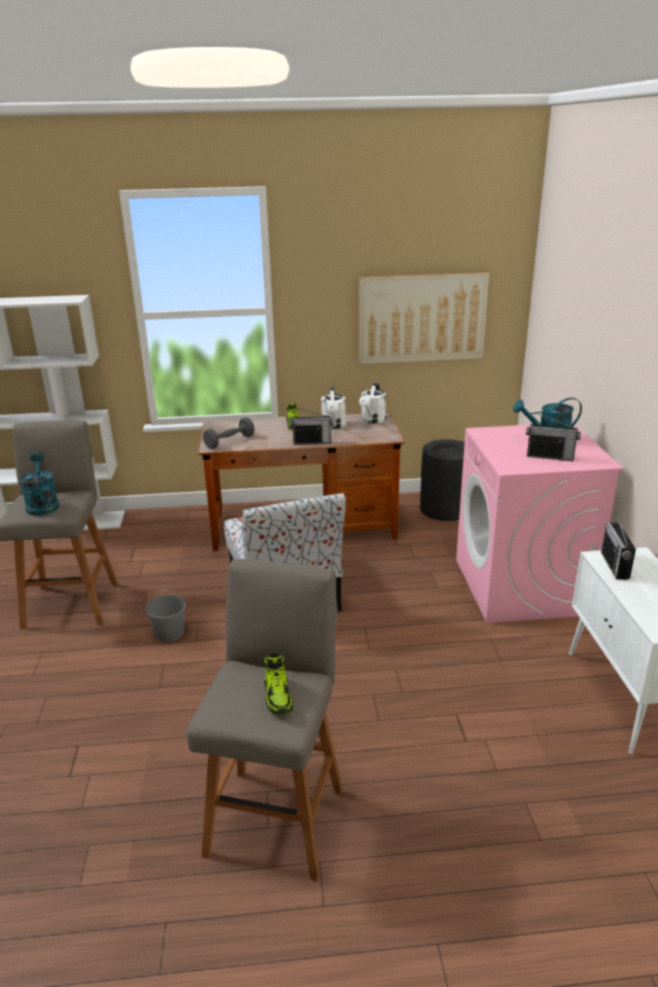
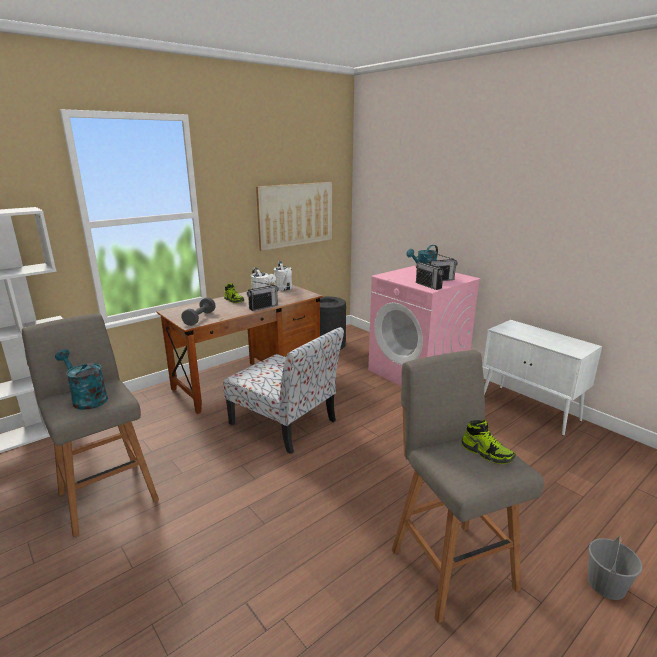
camera: 35 degrees left, 5 degrees down
grey bucket [145,590,186,642] -> grey bucket moved to [588,536,642,600]
radio [601,512,636,580] -> radio moved to [416,254,444,290]

